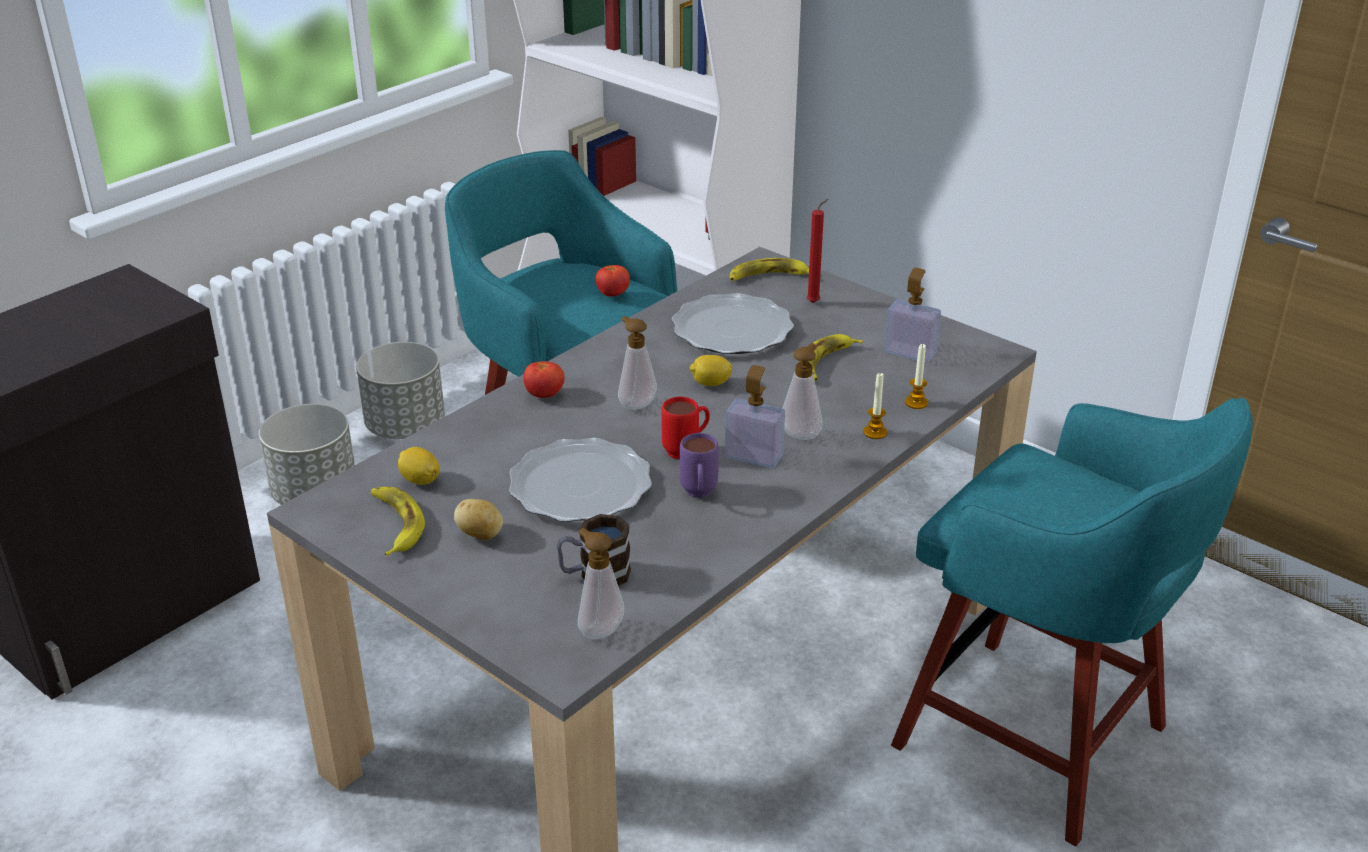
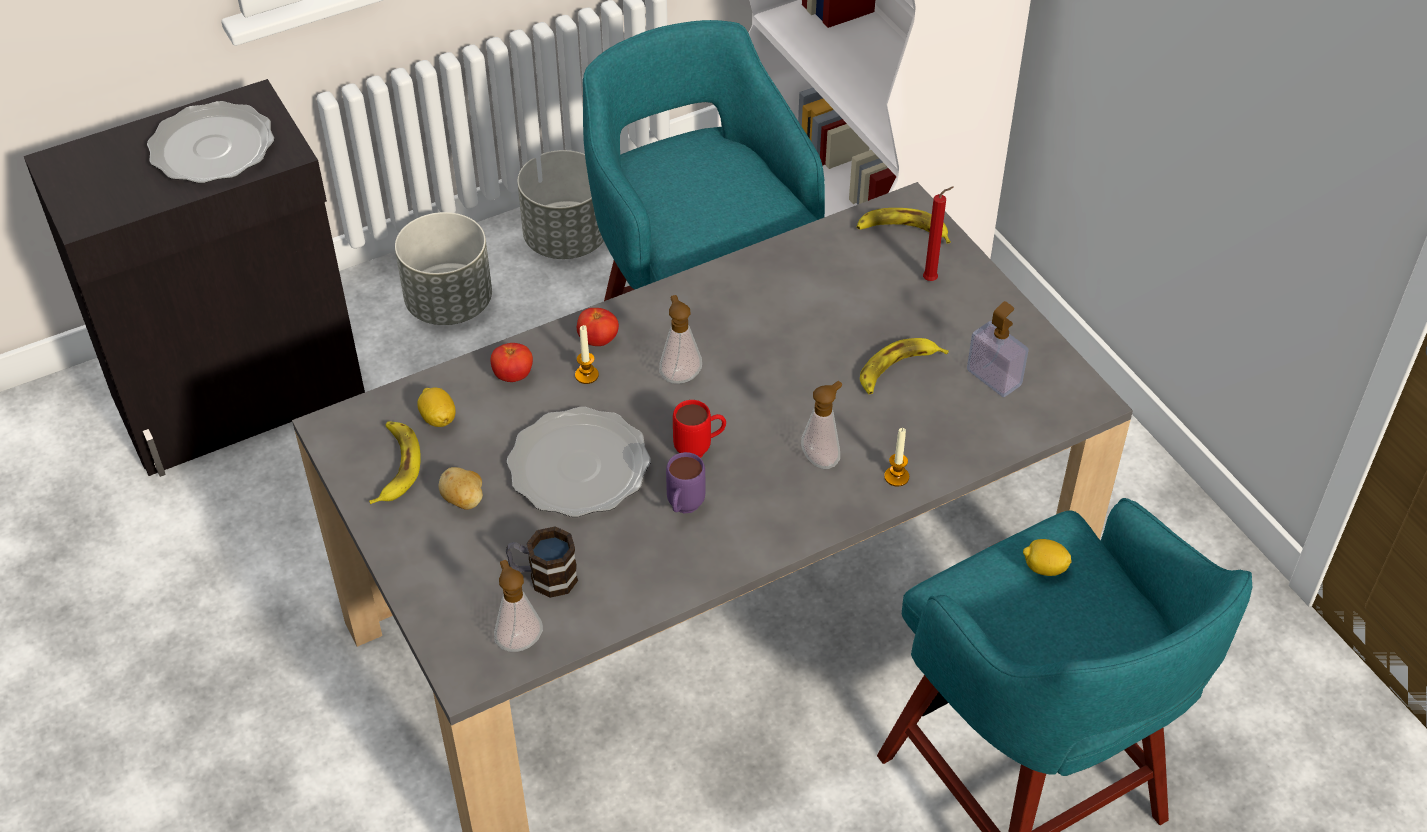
camera: 20 degrees right, 15 degrees up
tomato [595,265,630,296] -> tomato moved to [490,343,533,382]
plate [671,293,794,354] -> plate moved to [147,101,274,183]
lemon [690,355,733,386] -> lemon moved to [1023,539,1072,576]
soap dispenser [725,365,785,468] -> none
candle [905,344,928,409] -> candle moved to [575,325,599,384]

